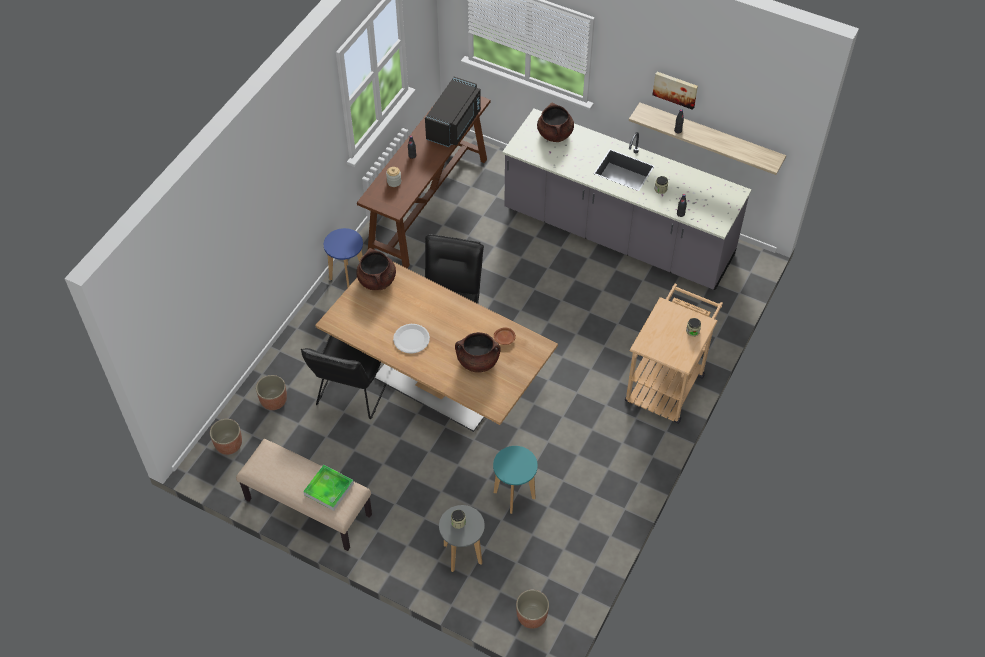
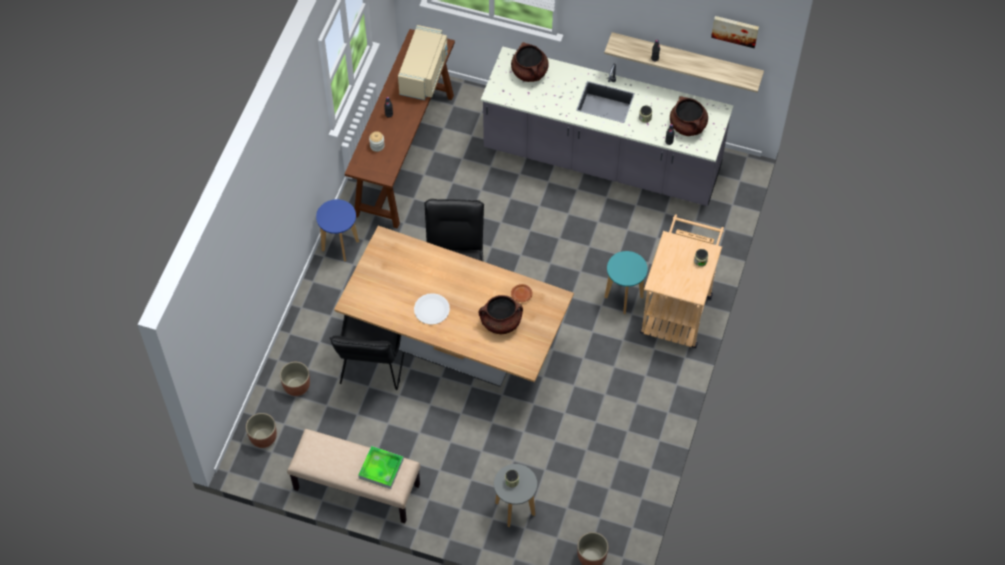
camera: 10 degrees left, 5 degrees up
brown cooking pot [356,248,396,290] -> brown cooking pot moved to [670,96,708,136]
black microwave [425,77,481,147] -> beige microwave [398,25,448,100]
turquoise stool [493,446,538,514] -> turquoise stool moved to [604,251,648,314]
picture [653,72,698,110] -> picture moved to [711,16,759,48]

